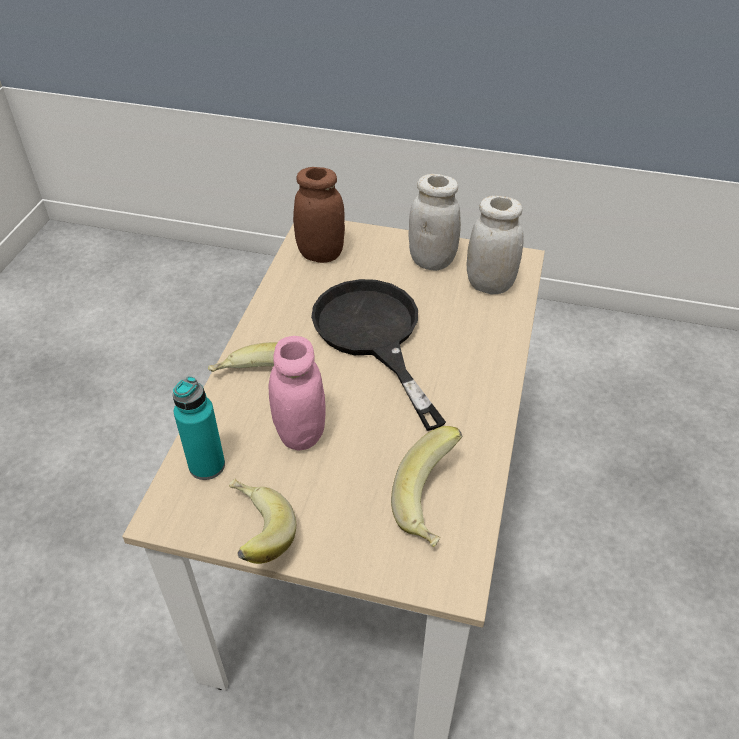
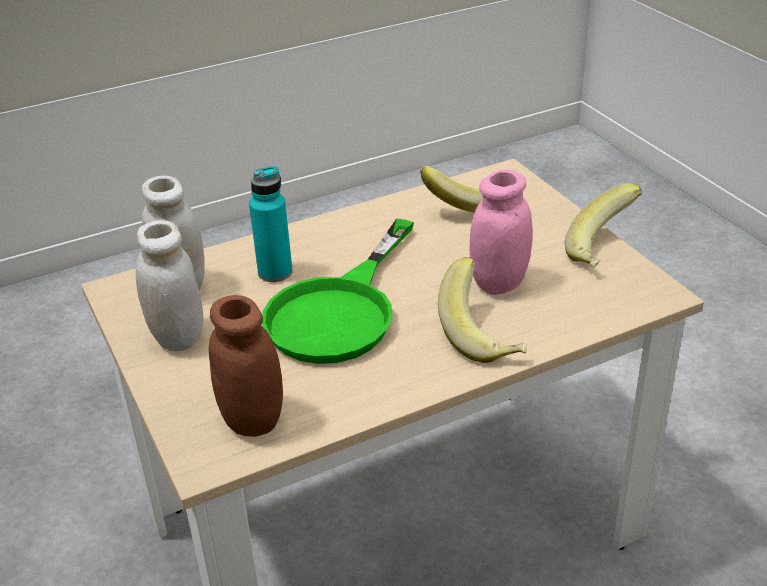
camera: 130 degrees left, 10 degrees down
turquoise bottle [172,376,225,480] -> turquoise bottle moved to [249,166,293,282]
black frying pan [311,279,446,431] -> green frying pan [262,219,414,364]

